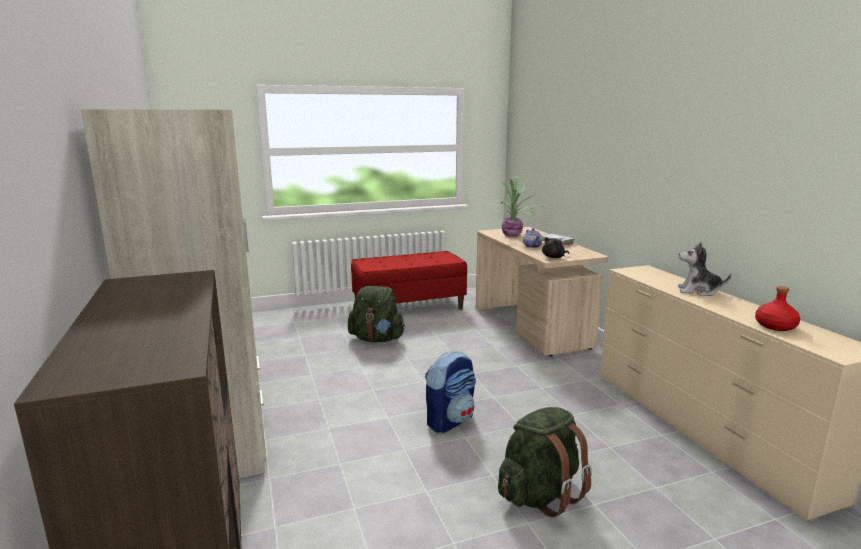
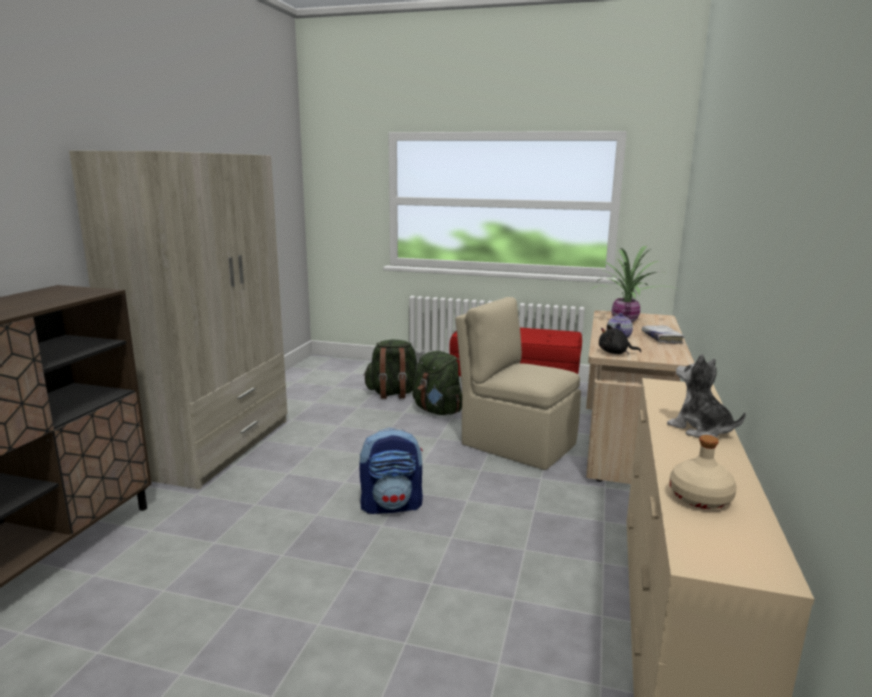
camera: 35 degrees right, 0 degrees up
green backpack [498,407,592,518] -> green backpack moved to [363,340,419,399]
red bottle [755,286,800,331] -> beige bottle [669,435,737,509]
none -> beige chair [455,297,581,470]

